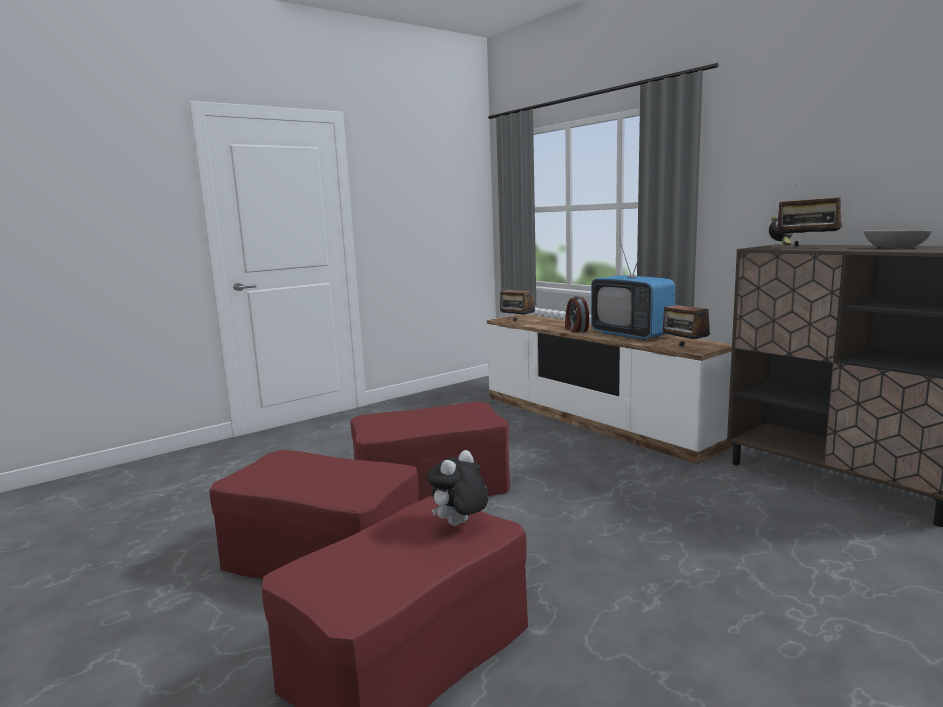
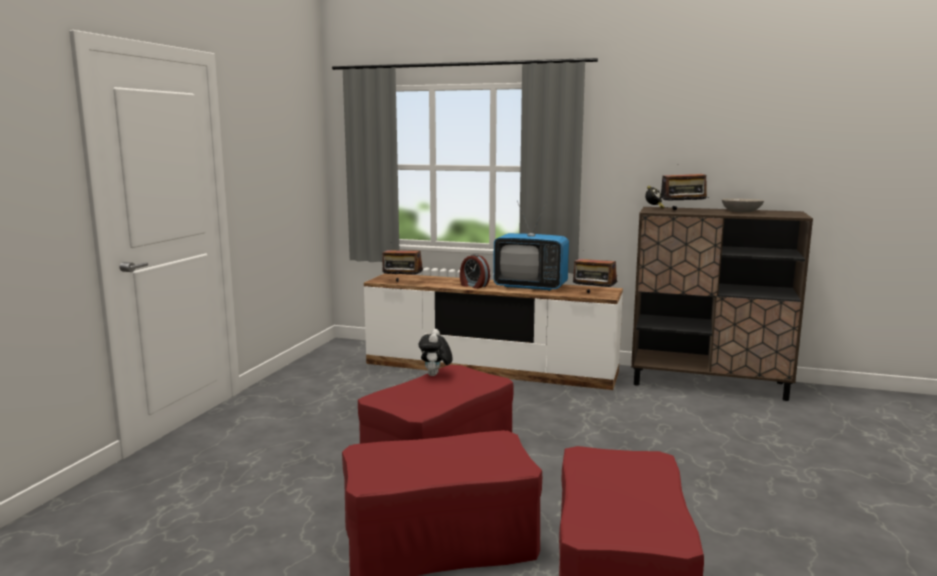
camera: 35 degrees left, 0 degrees up
plush toy [427,450,488,526] -> plush toy moved to [419,329,453,376]

